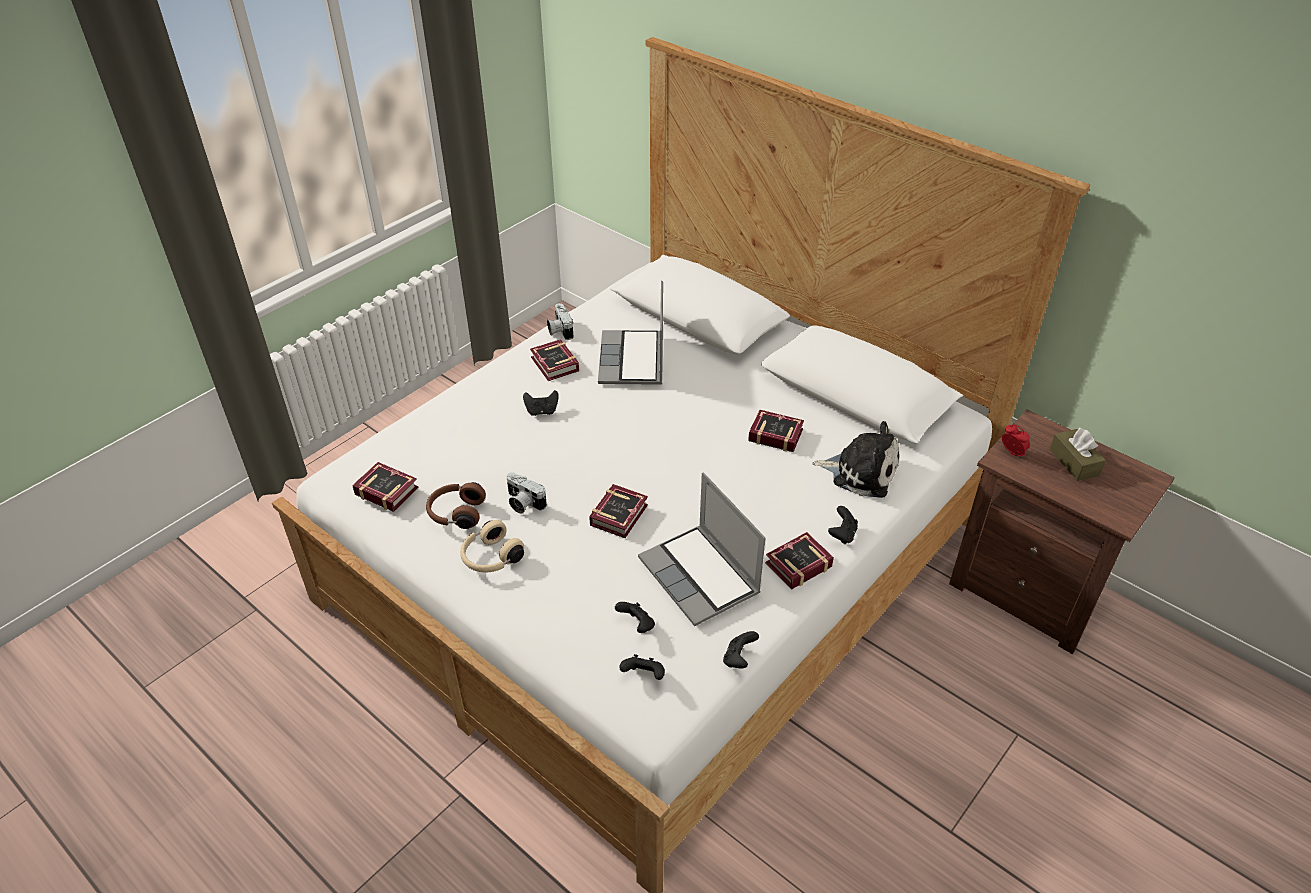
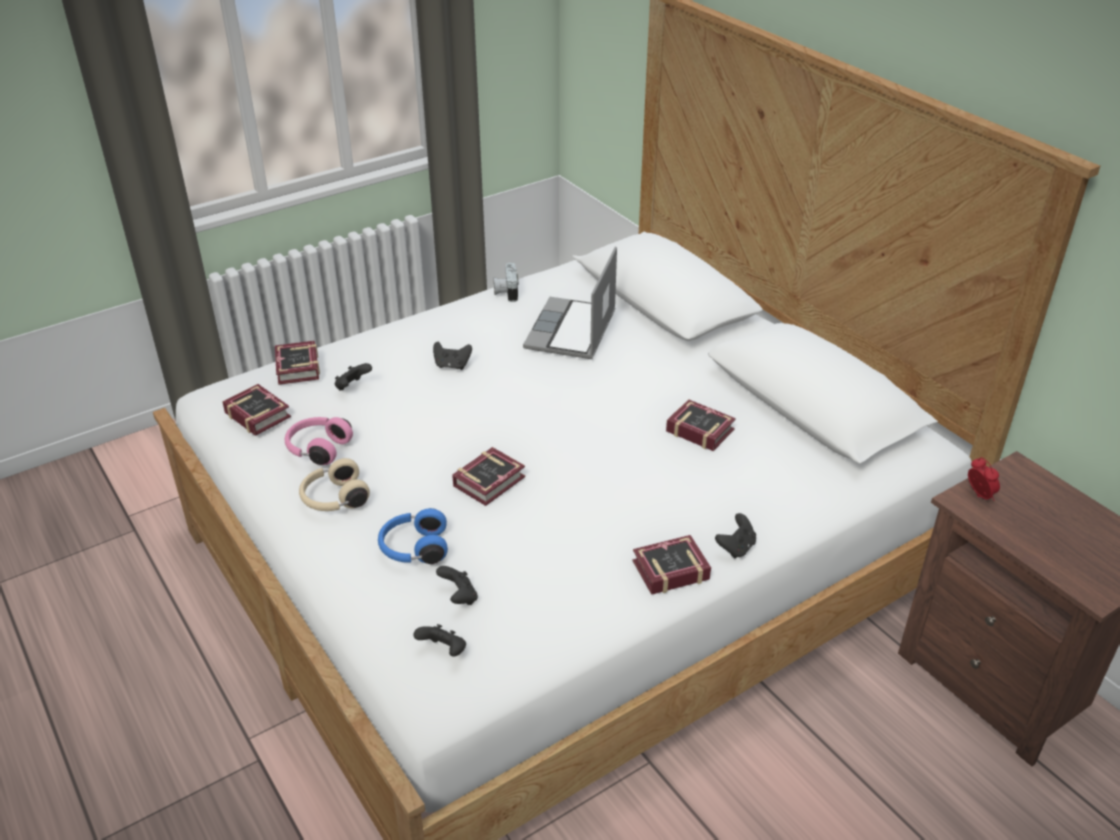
camera: 15 degrees right, 5 degrees down
brown headphones [426,482,486,529] -> pink headphones [285,417,353,465]
camera [506,472,547,514] -> none
book [530,339,579,381] -> book moved to [275,341,320,385]
laptop [638,473,766,626] -> none
black game controller [723,631,759,668] -> black game controller moved to [335,363,372,391]
plush toy [812,421,899,498] -> none
brown tissue box [1050,428,1106,481] -> none
none -> blue headphones [378,508,448,564]

